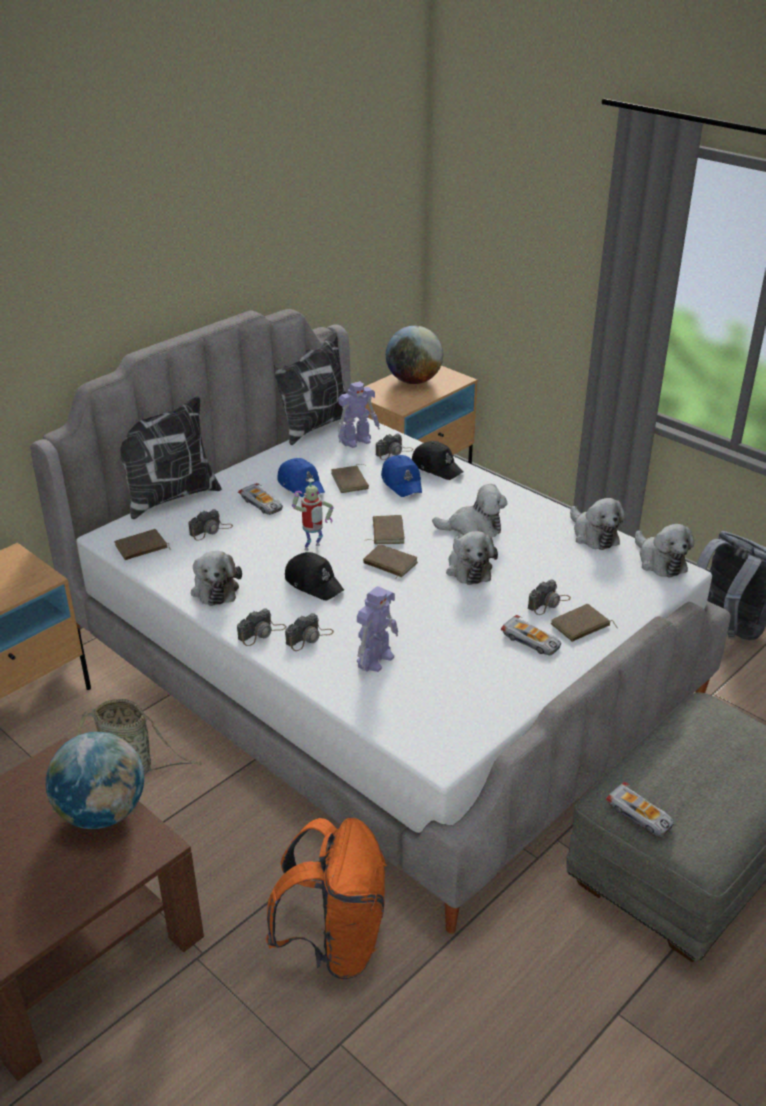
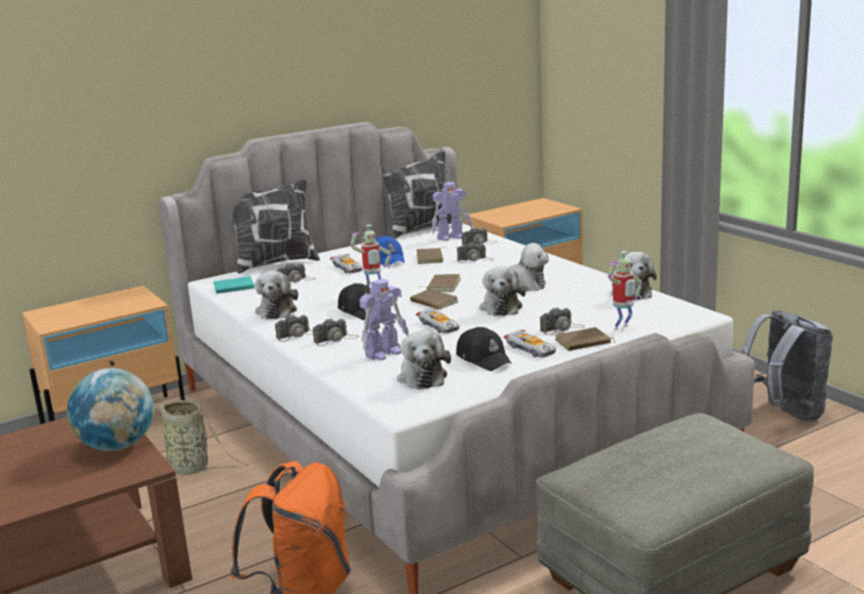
camera: 15 degrees right, 15 degrees down
brown book [114,529,171,560] -> turquoise book [213,276,255,294]
blue cap [381,455,422,497] -> camera [457,242,494,263]
globe [386,326,443,384] -> none
black cap [412,441,464,480] -> black cap moved to [456,327,512,371]
toy car [606,782,674,837] -> toy car moved to [416,308,459,334]
plush toy [635,524,694,578] -> plush toy moved to [397,330,451,389]
none -> toy robot [608,251,643,330]

